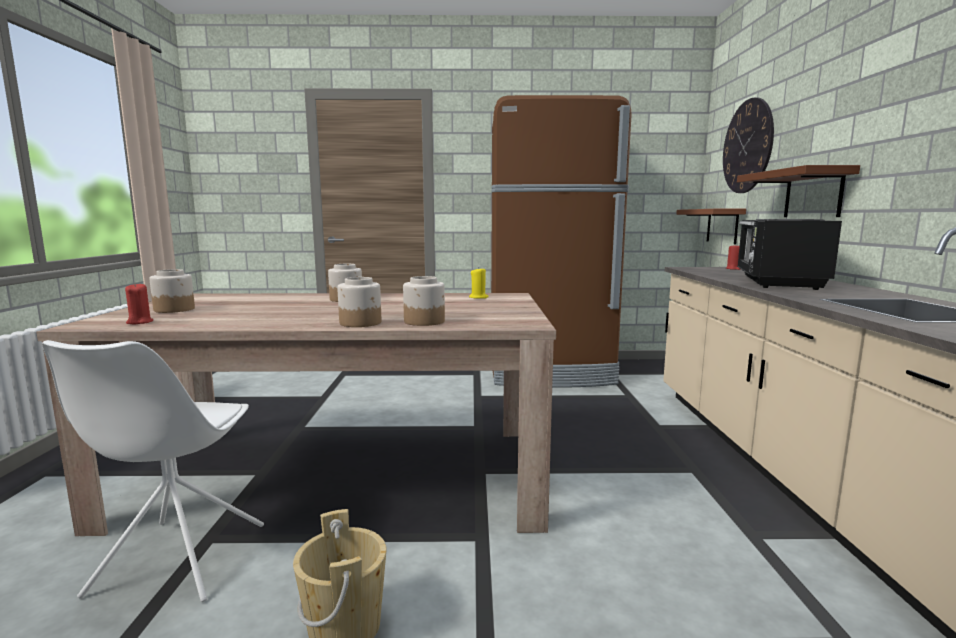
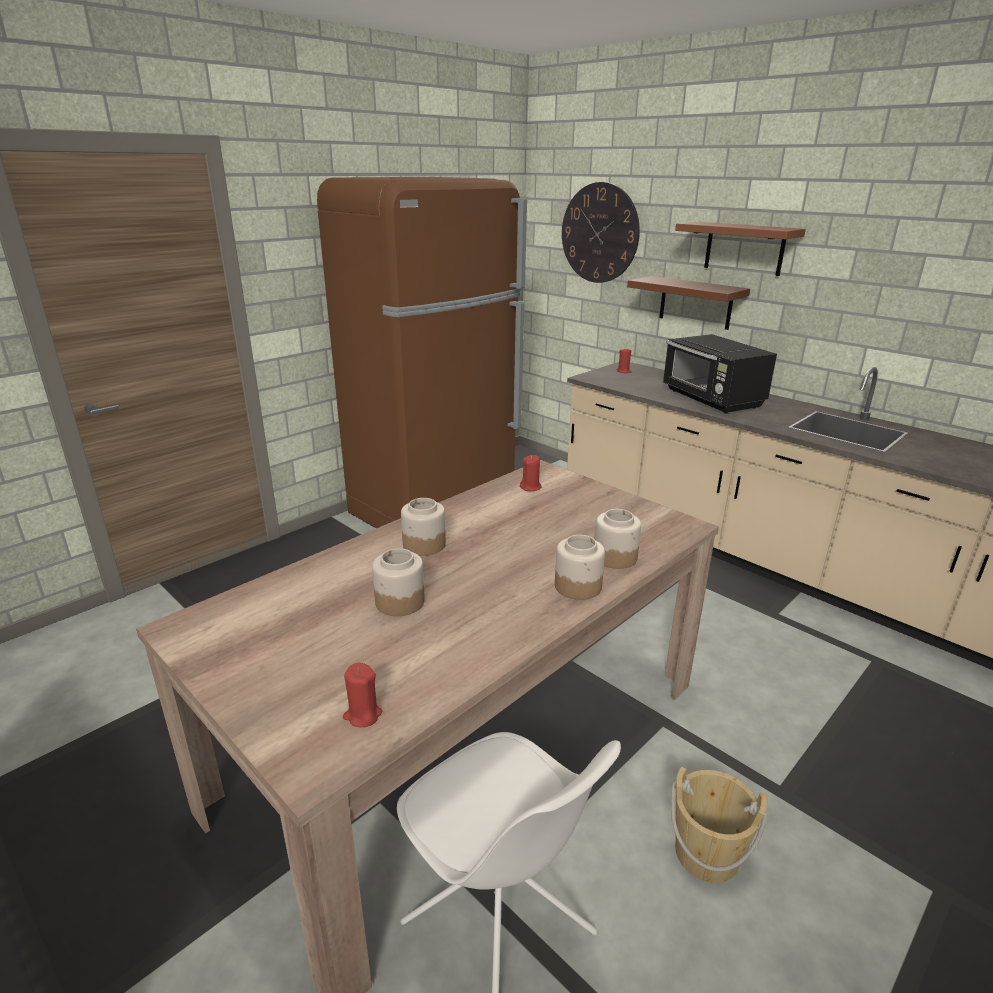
camera: 45 degrees left, 15 degrees up
jar [149,269,195,313] -> jar moved to [372,548,425,616]
yellow candle [469,267,489,299] -> red candle [520,455,542,491]
brown shelf [676,209,746,244] -> brown shelf moved to [675,222,806,276]

